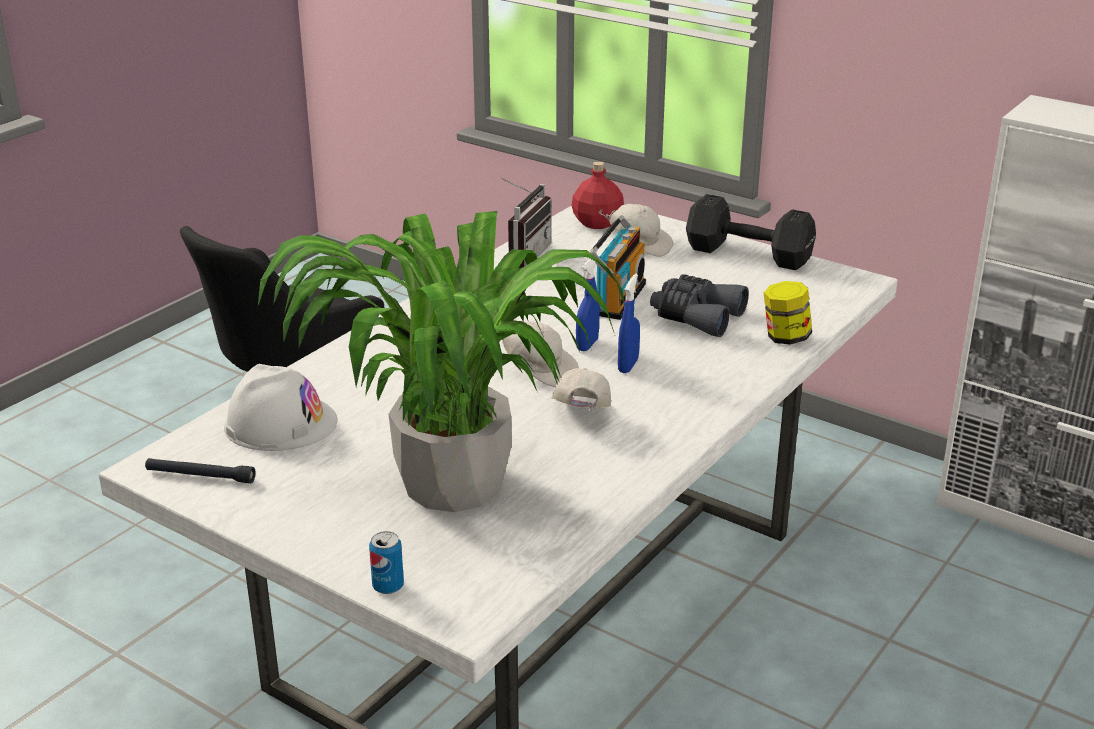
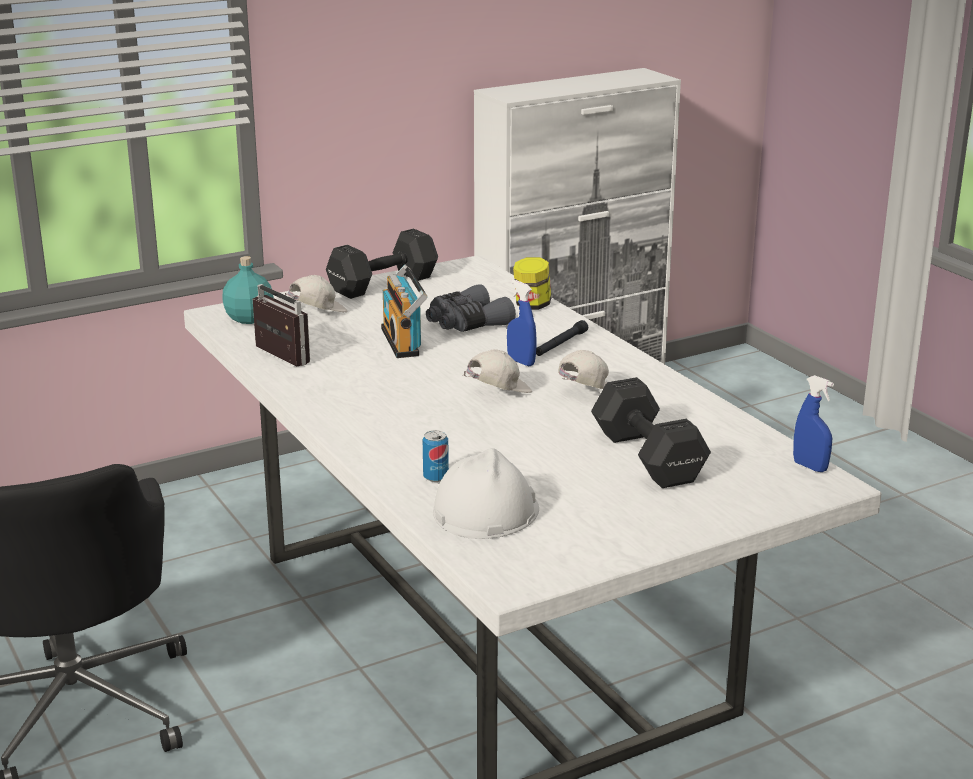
camera: 65 degrees left, 5 degrees down
black flashlight [145,458,256,483] -> black flashlight moved to [536,320,588,356]
potted plant [258,211,625,512] -> black dumbbell [591,377,711,488]
can [369,531,404,594] -> can moved to [423,430,449,482]
white cap [551,368,611,411] -> white cap turned 105 degrees clockwise [558,350,609,389]
red bottle [572,161,624,229] -> turquoise bottle [222,256,274,324]
blue spray bottle [576,259,600,351] -> blue spray bottle moved to [793,375,834,472]
radio [590,215,646,320] -> radio turned 150 degrees counterclockwise [381,265,428,358]

